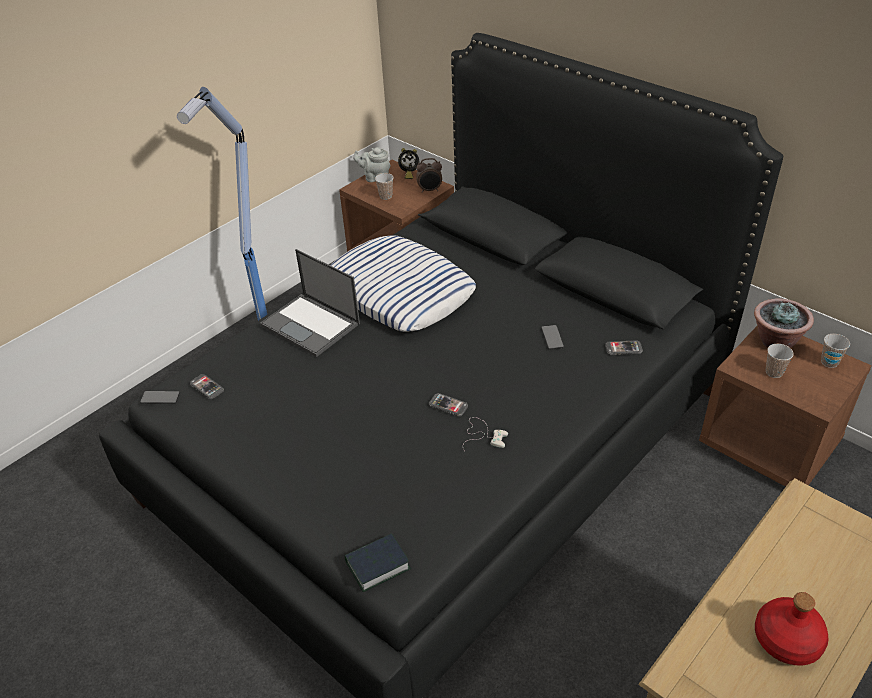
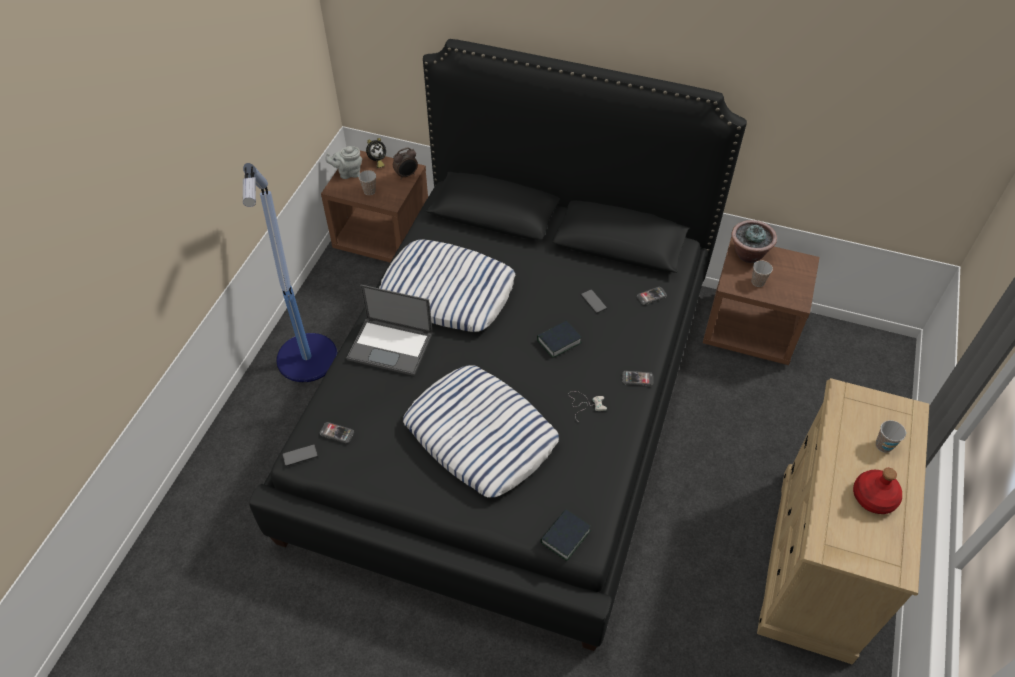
camera: 25 degrees left, 10 degrees up
phone [429,393,468,417] -> phone moved to [622,371,654,386]
cup [821,334,850,368] -> cup moved to [876,420,906,453]
none -> pillow [403,365,559,498]
none -> book [537,320,582,358]

